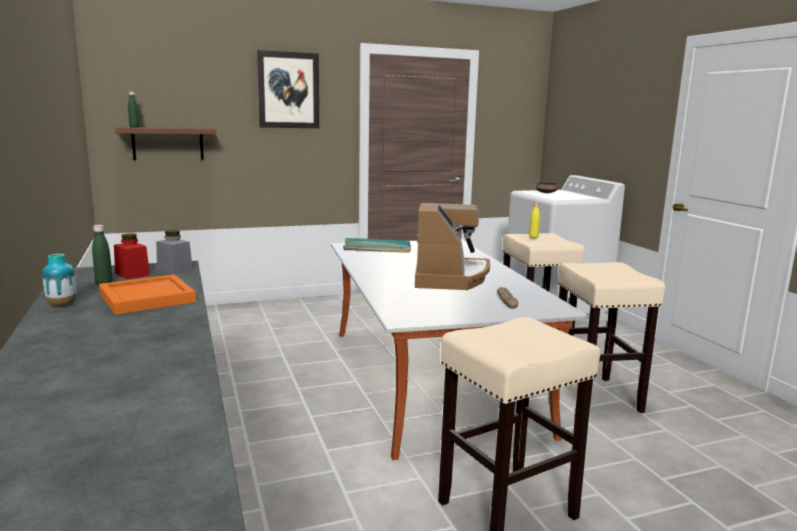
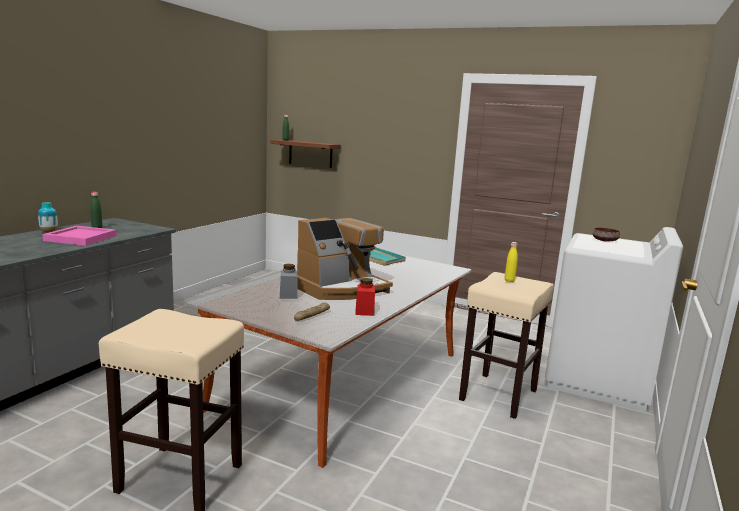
camera: 45 degrees right, 0 degrees up
orange tray [99,274,196,315] -> pink tray [42,226,117,246]
red jar [114,233,150,279] -> red jar moved to [355,278,375,316]
grey jar [156,230,193,274] -> grey jar moved to [280,264,298,299]
picture [257,50,319,128] -> none
beige stool [558,262,665,413] -> none

